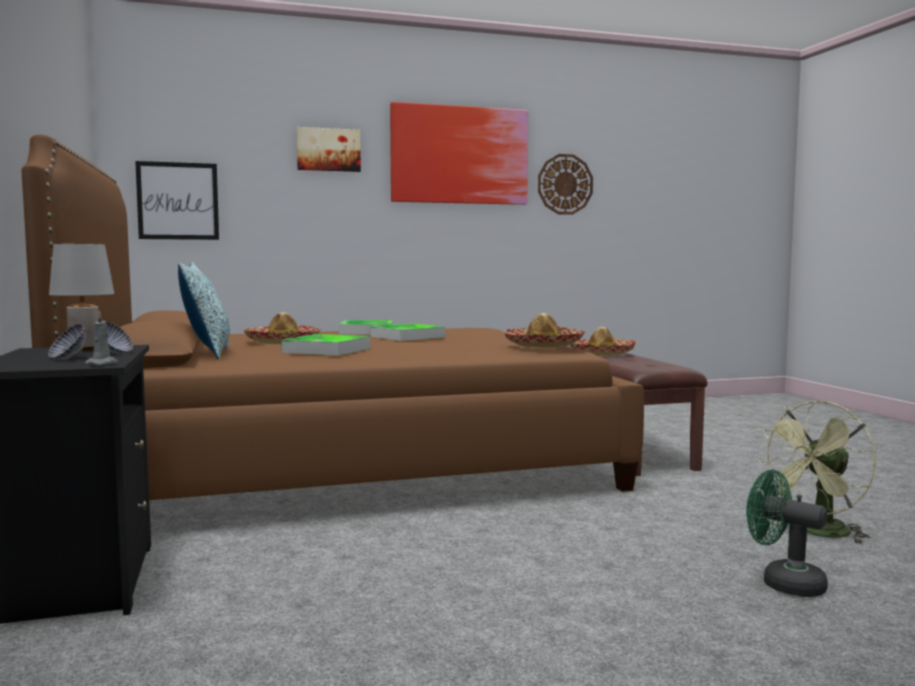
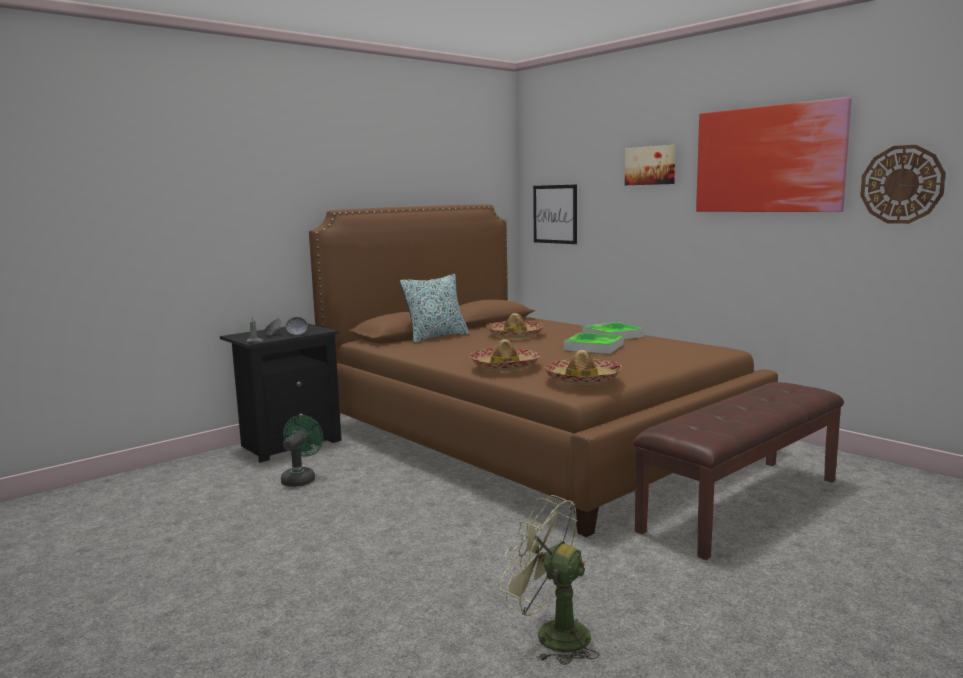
camera: 65 degrees right, 5 degrees up
grey table lamp [49,244,114,351] -> none
tray [282,334,370,356] -> none
hat [570,327,637,355] -> hat moved to [470,339,540,371]
green fan [746,470,828,597] -> green fan moved to [281,415,323,487]

